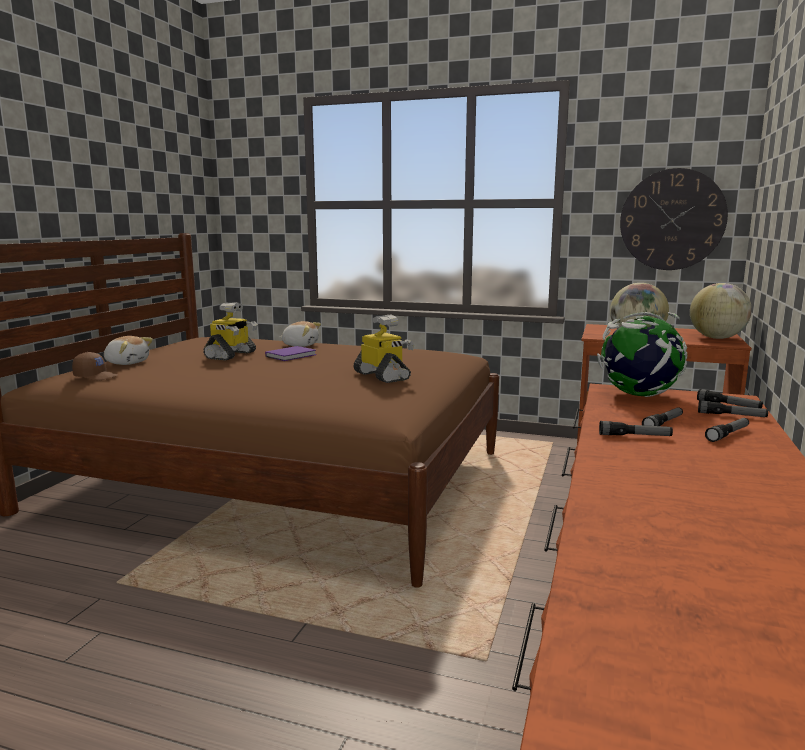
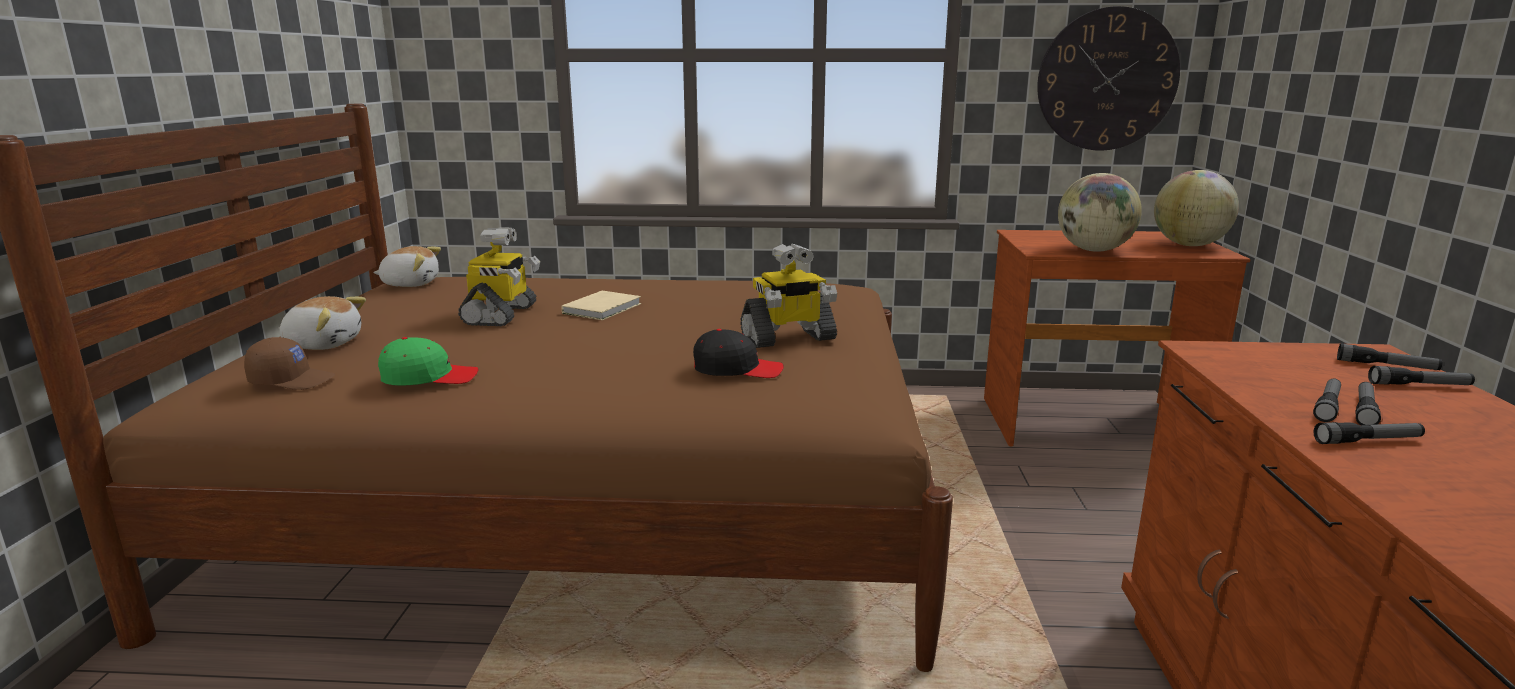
camera: 15 degrees left, 5 degrees up
purple book [265,346,316,361] -> beige book [562,291,641,320]
plush toy [279,321,321,347] -> plush toy moved to [373,246,441,287]
toy robot [354,314,414,383] -> toy robot turned 120 degrees clockwise [740,243,837,348]
globe [597,312,687,397] -> none
flashlight [705,418,749,442] -> flashlight moved to [1313,379,1341,422]
none -> green cap [378,337,479,386]
none -> black cap [693,329,784,378]

